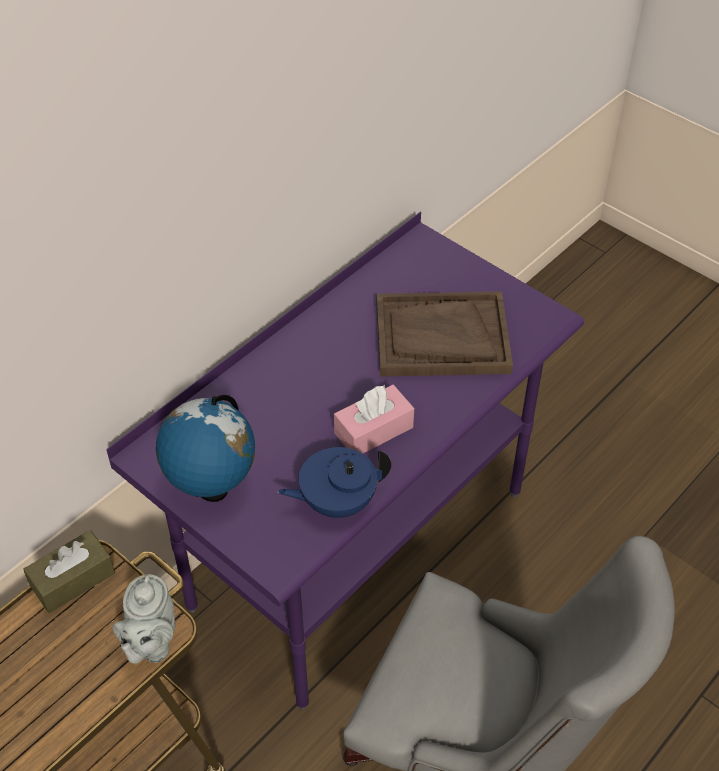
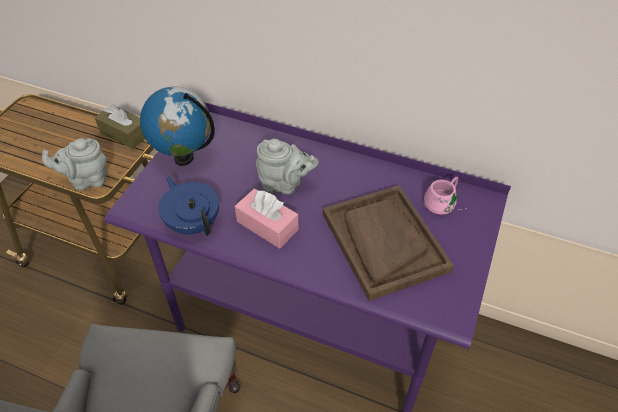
camera: 70 degrees right, 0 degrees up
none -> grey teapot [256,139,319,194]
none -> pink mug [424,177,467,214]

